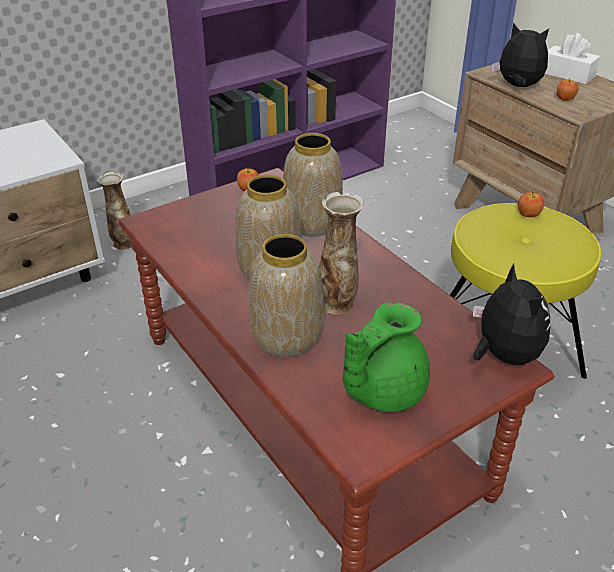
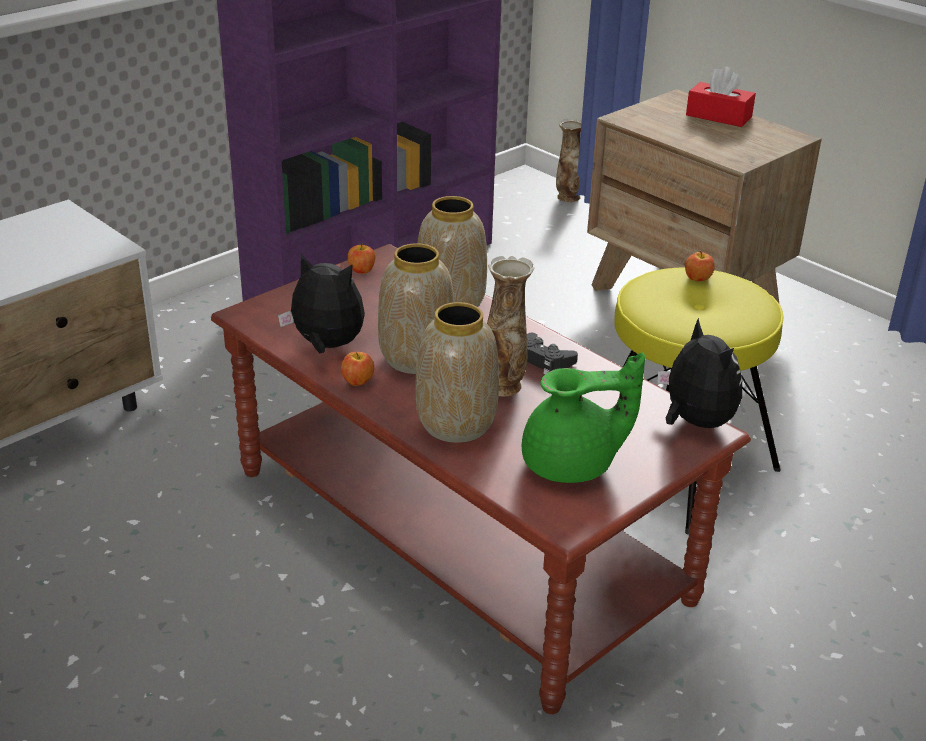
camera: 10 degrees left, 5 degrees down
vase [97,172,131,250] -> vase moved to [556,119,582,202]
green teapot [343,302,430,412] -> green teapot turned 135 degrees counterclockwise [522,352,645,483]
plush toy [492,22,549,87] -> plush toy moved to [278,253,365,354]
white tissue box [545,33,600,84] -> red tissue box [686,67,756,127]
apple [557,80,578,101] -> apple moved to [341,352,374,386]
none -> black game controller [527,333,578,375]

